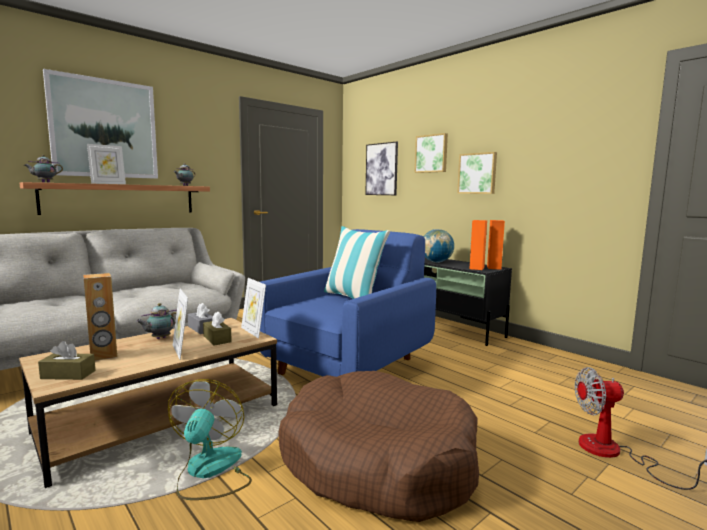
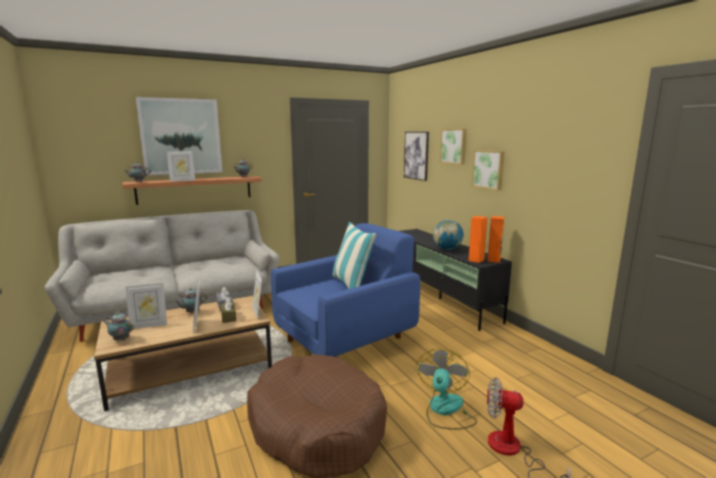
camera: 15 degrees right, 5 degrees up
brown tissue box [38,341,96,380] -> teapot [103,312,134,341]
brown speaker [84,273,117,361] -> picture frame [125,283,167,329]
fan [168,379,252,500] -> fan moved to [417,348,477,430]

